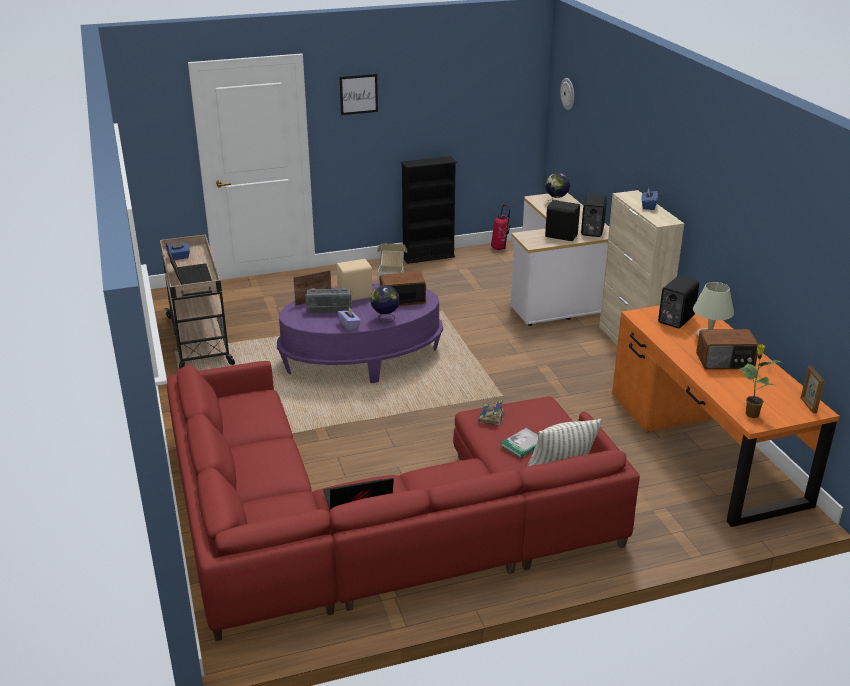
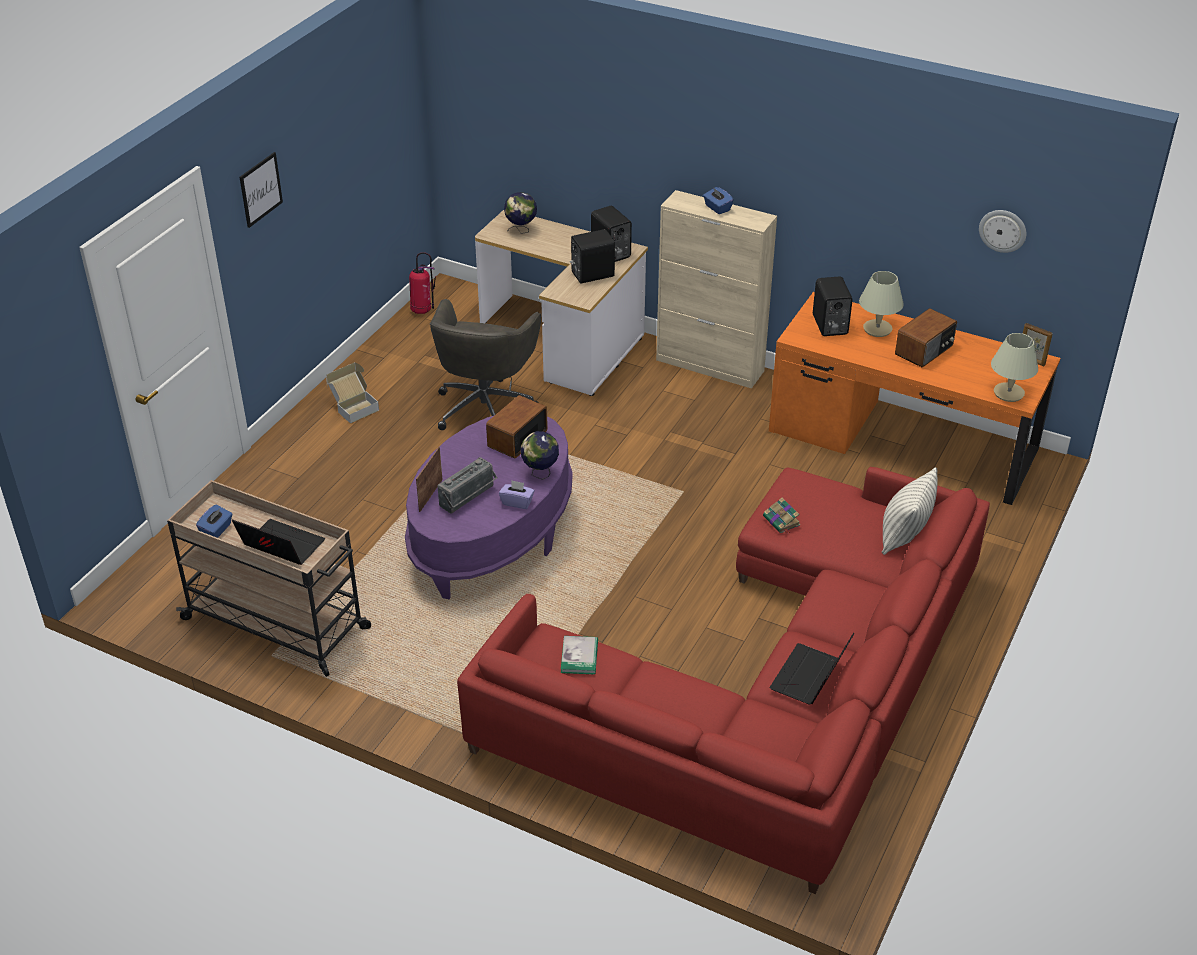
camera: 45 degrees left, 10 degrees up
beige speaker [336,259,374,301] -> none
black bookcase [401,156,457,264] -> none
book [501,428,538,458] -> book moved to [561,636,598,675]
wall clock [560,78,574,110] -> wall clock moved to [979,210,1026,253]
potted plant [738,344,782,418] -> beige table lamp [991,333,1038,402]
none -> grey office chair [430,299,541,430]

